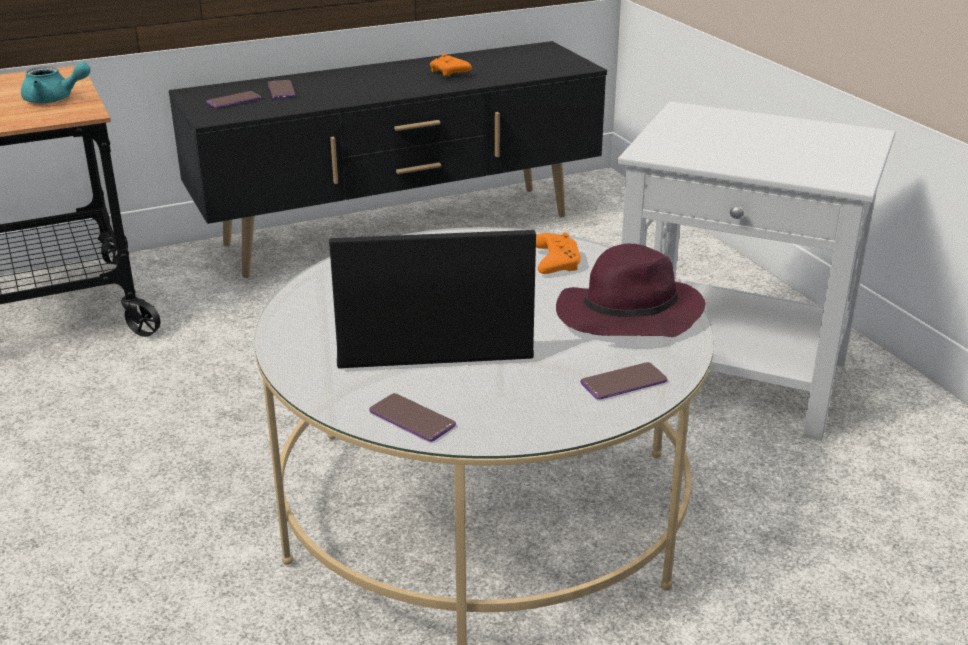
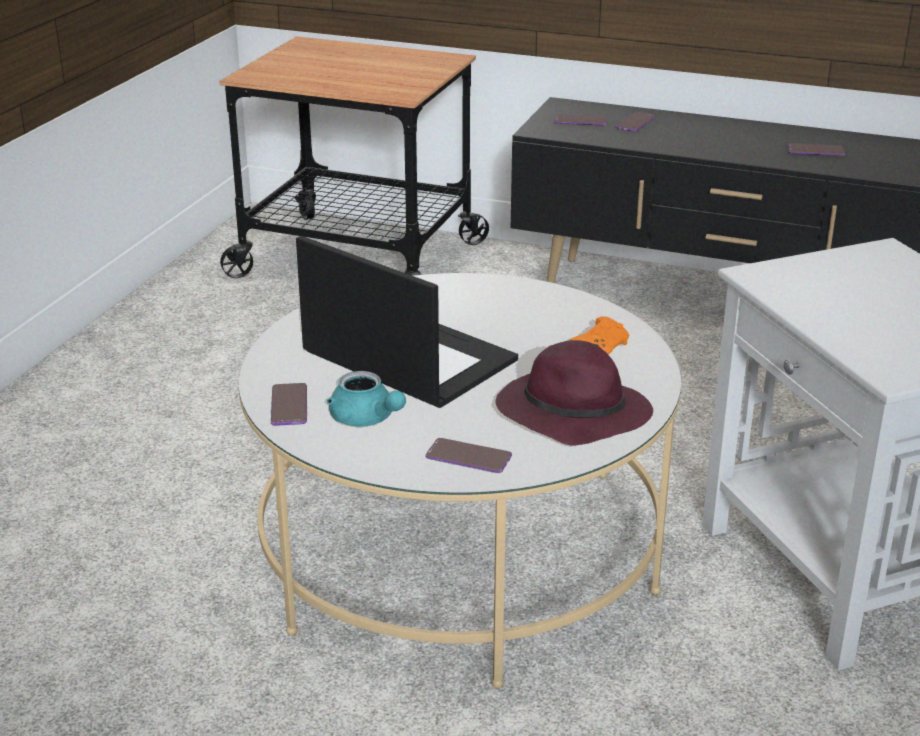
camera: 45 degrees right, 0 degrees up
turquoise teapot [21,62,91,103] -> turquoise teapot moved to [327,371,406,427]
orange game controller [430,53,472,76] -> phone [788,143,844,156]

